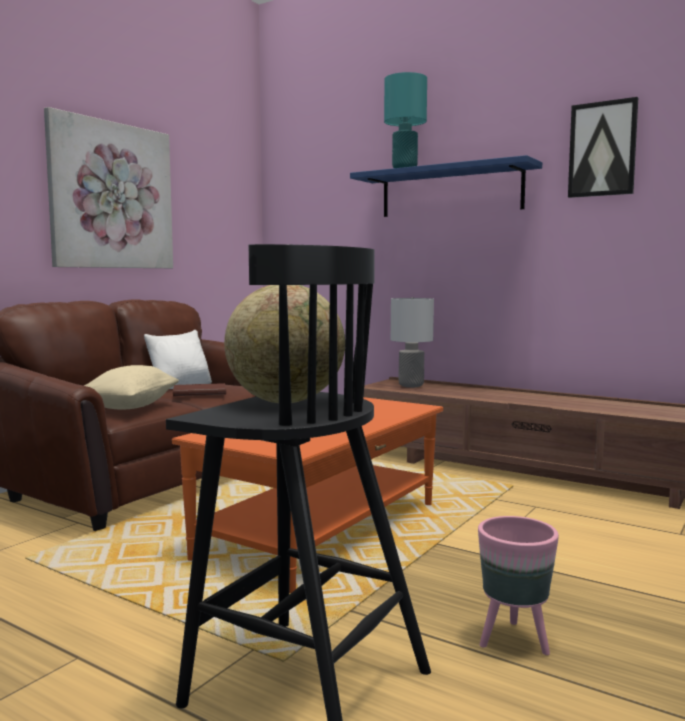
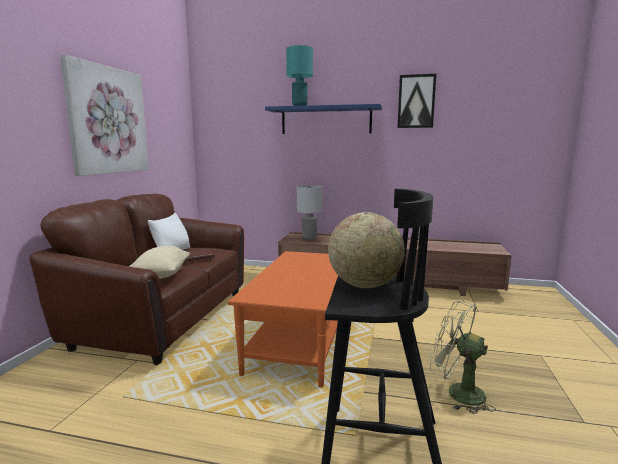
camera: 20 degrees left, 5 degrees up
pink planter [478,516,559,655] -> green fan [430,300,496,414]

